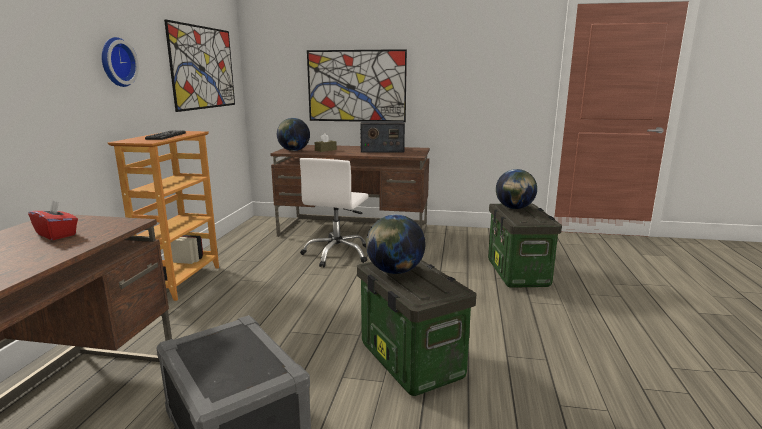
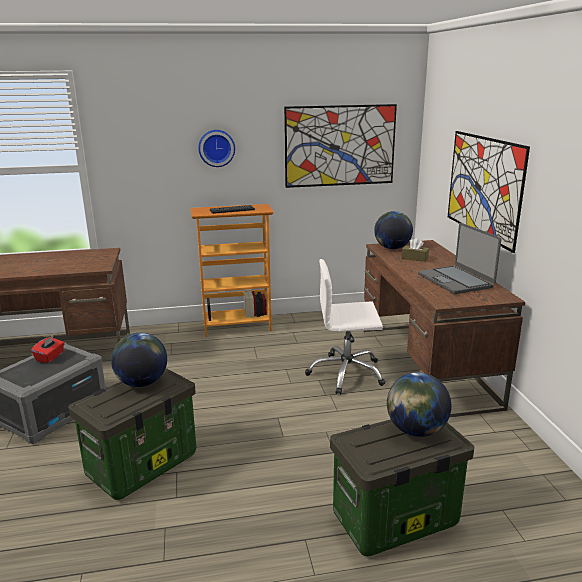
camera: 70 degrees right, 5 degrees up
red tissue box [28,199,78,240] -> red tissue box moved to [31,336,64,363]
radio [360,121,405,153] -> laptop [418,223,501,294]

